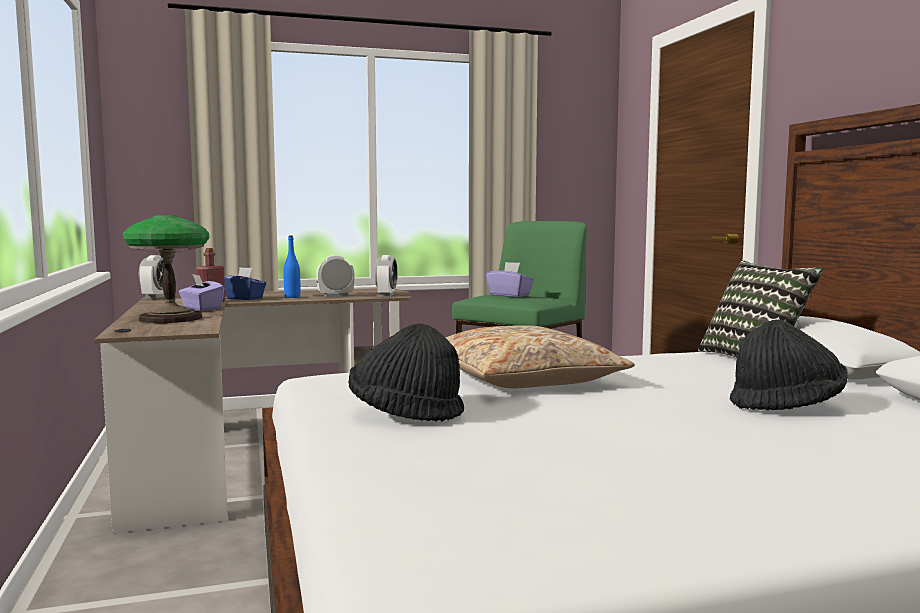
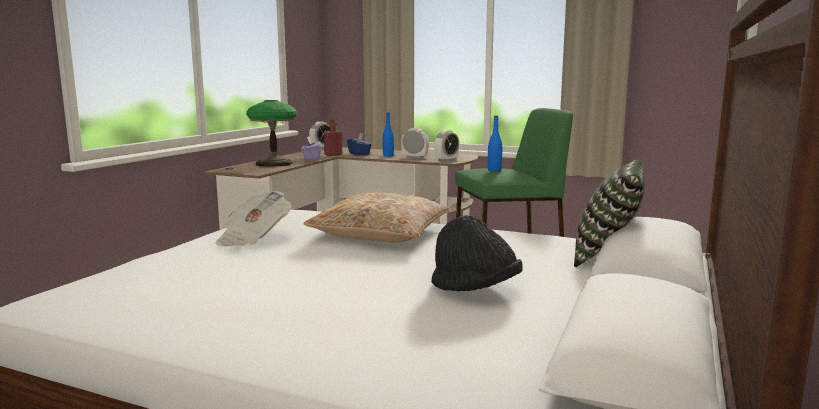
camera: 40 degrees right, 5 degrees up
black hat [348,323,464,422] -> newspaper [215,191,291,247]
purple tissue box [486,262,534,297] -> blue bottle [488,116,502,171]

